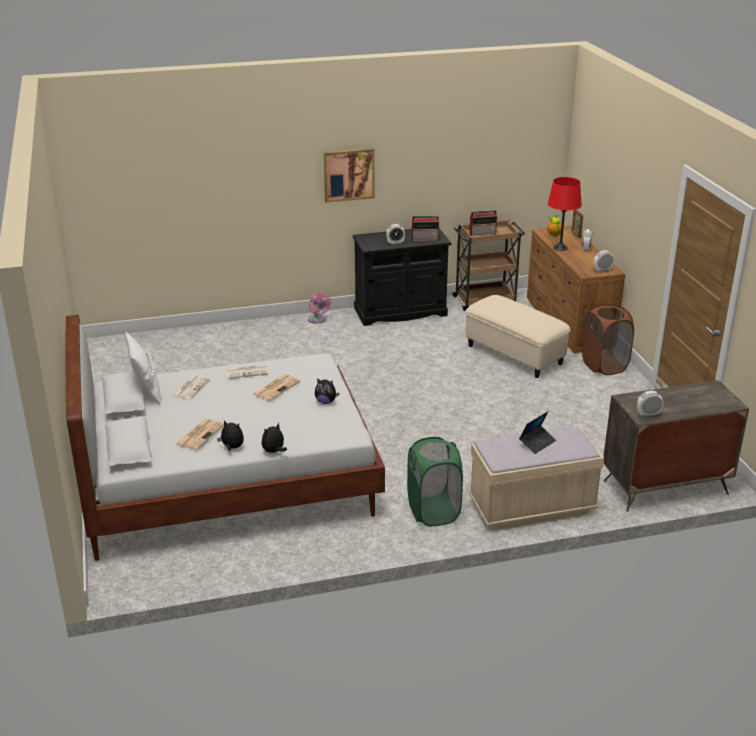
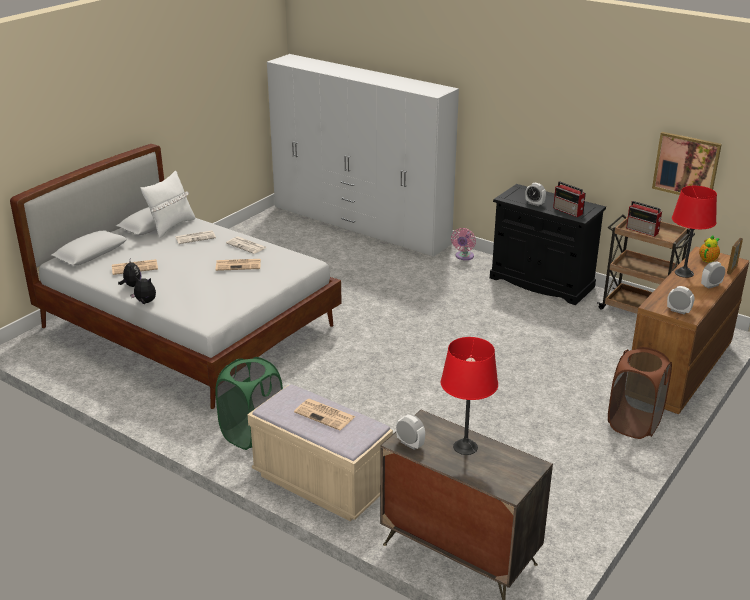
camera: 50 degrees right, 0 degrees up
plush toy [315,378,339,404] -> none
picture [324,148,375,203] -> picture moved to [652,132,722,195]
beige ottoman [465,295,571,378] -> none
laptop [519,412,556,454] -> newspaper [294,399,355,430]
none -> white wardrobe [267,54,459,257]
none -> red table lamp [441,337,498,455]

